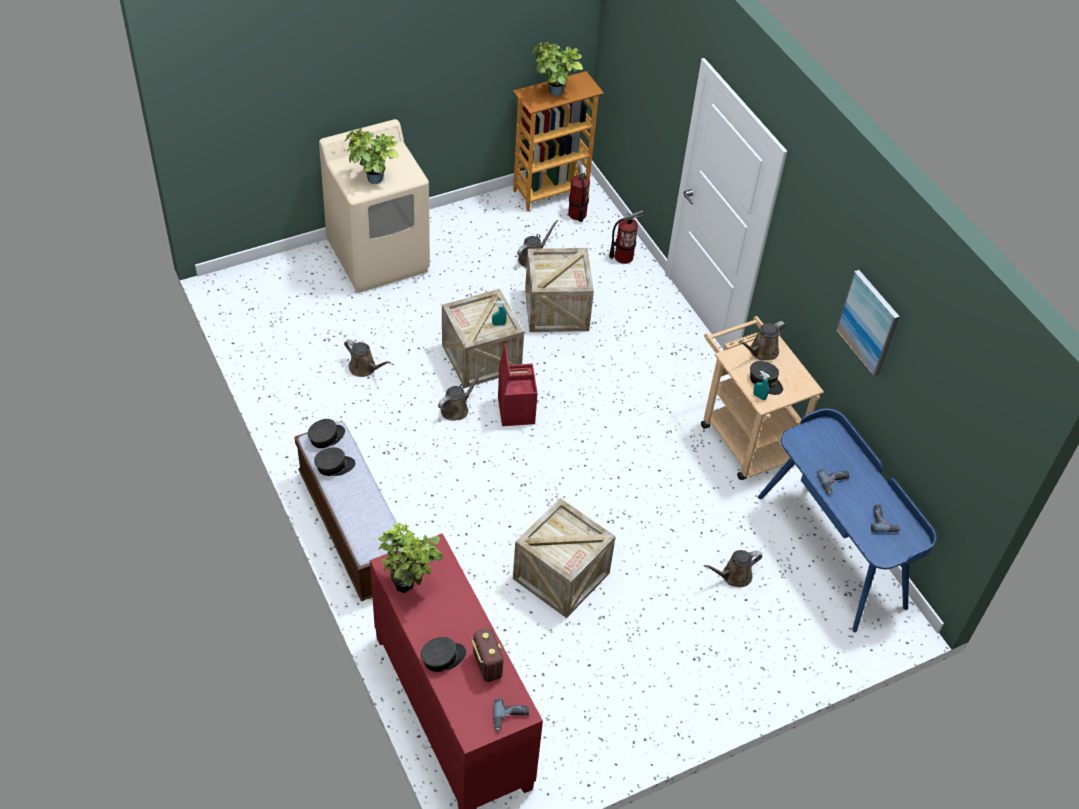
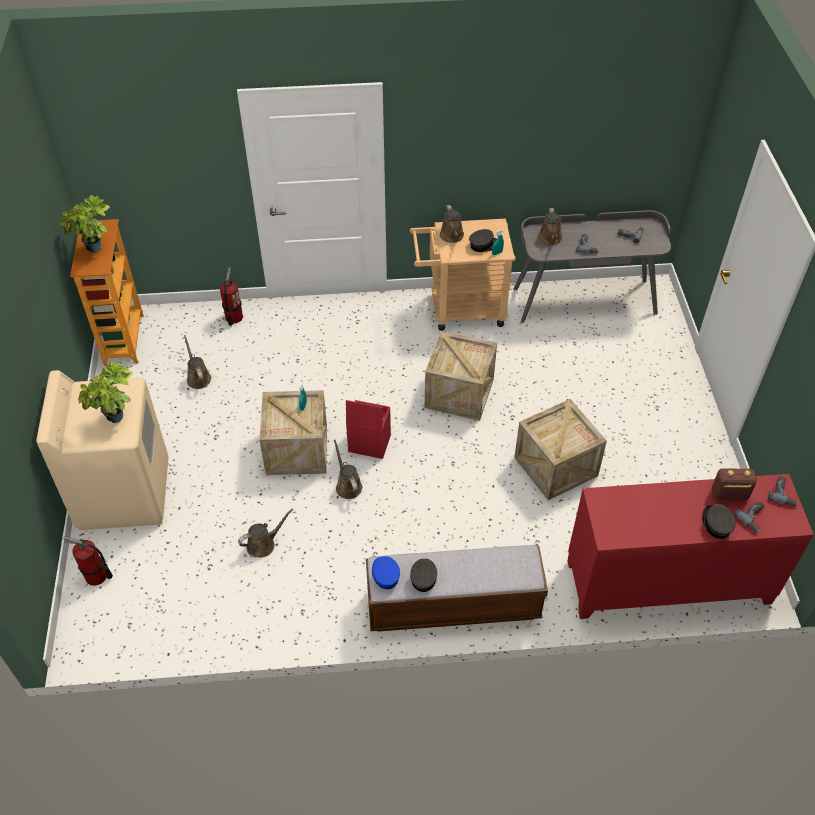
camera: 65 degrees left, 0 degrees up
grey cap [308,419,345,448] -> blue cap [372,556,400,589]
potted plant [378,522,443,593] -> none
crate [525,248,594,332] -> crate moved to [425,331,497,421]
fire extinguisher [568,160,590,222] -> fire extinguisher moved to [63,536,113,586]
brown watering can [704,550,762,587] -> brown watering can moved to [538,208,562,245]
blue desk [758,408,936,632] -> grey desk [513,210,671,323]
picture [836,270,900,377] -> none
none -> power drill [734,502,764,532]

